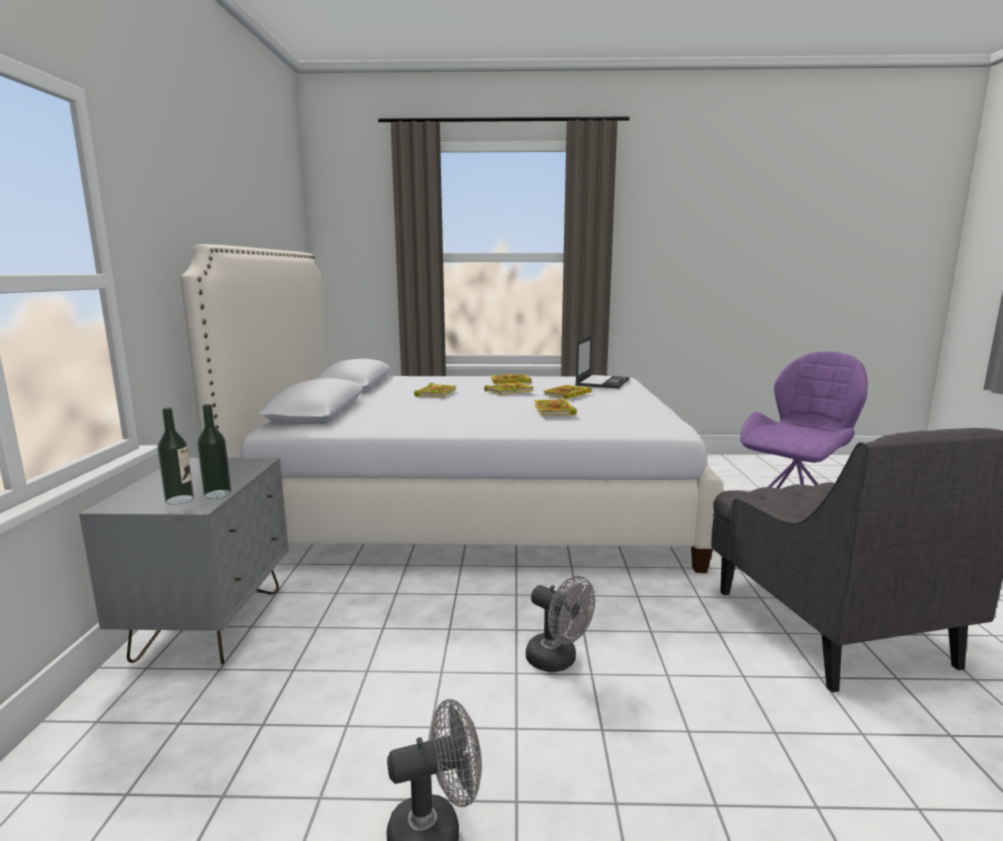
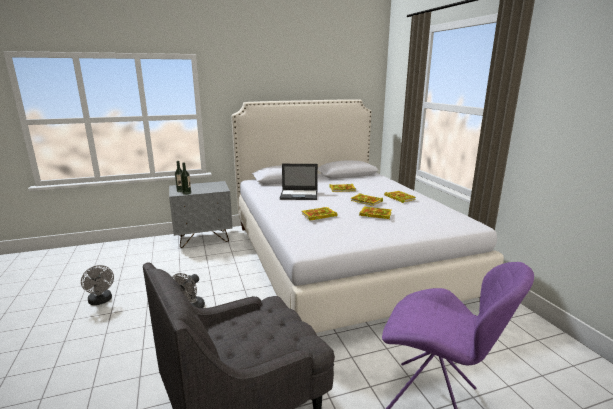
camera: 70 degrees right, 5 degrees up
laptop [575,335,629,389] -> laptop moved to [280,164,318,200]

